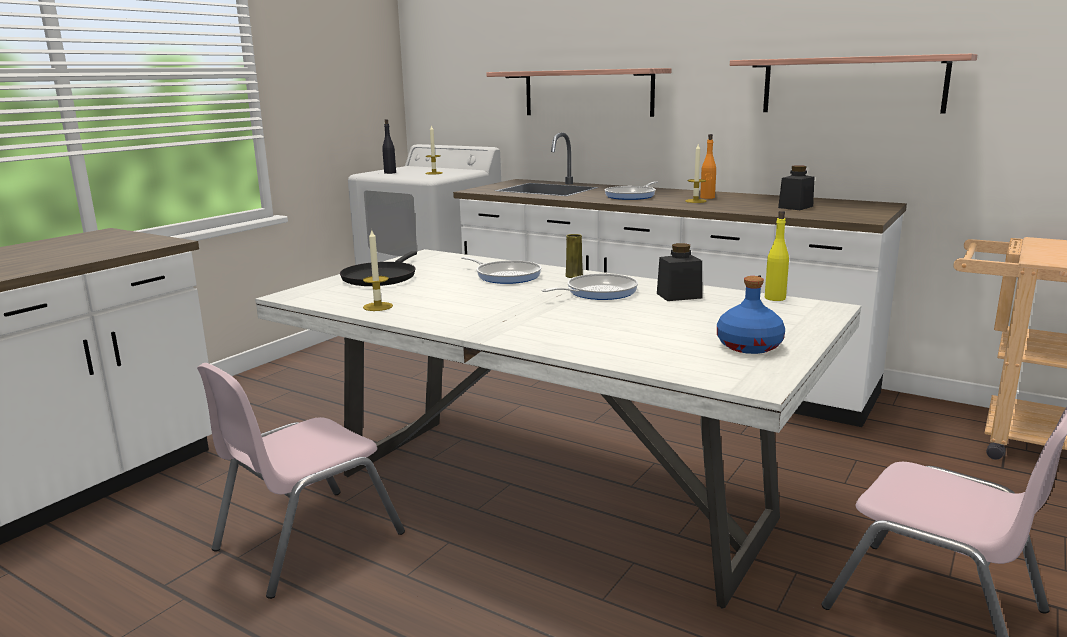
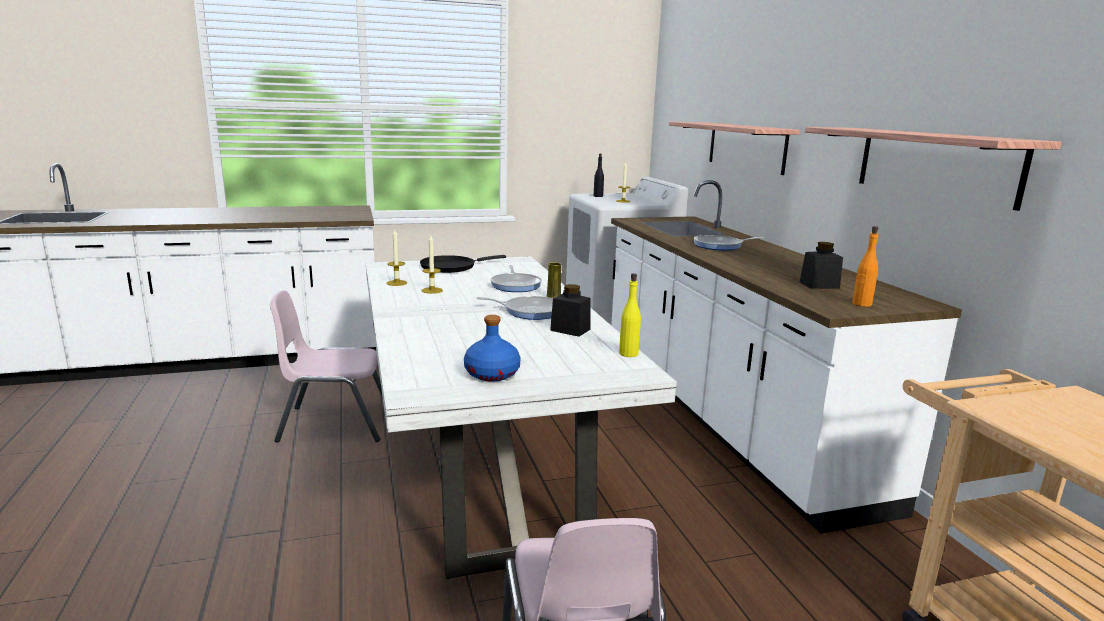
camera: 40 degrees right, 0 degrees up
candle [685,144,707,203] -> candle moved to [422,235,443,294]
orange bottle [700,134,716,199] -> orange bottle moved to [852,226,878,307]

